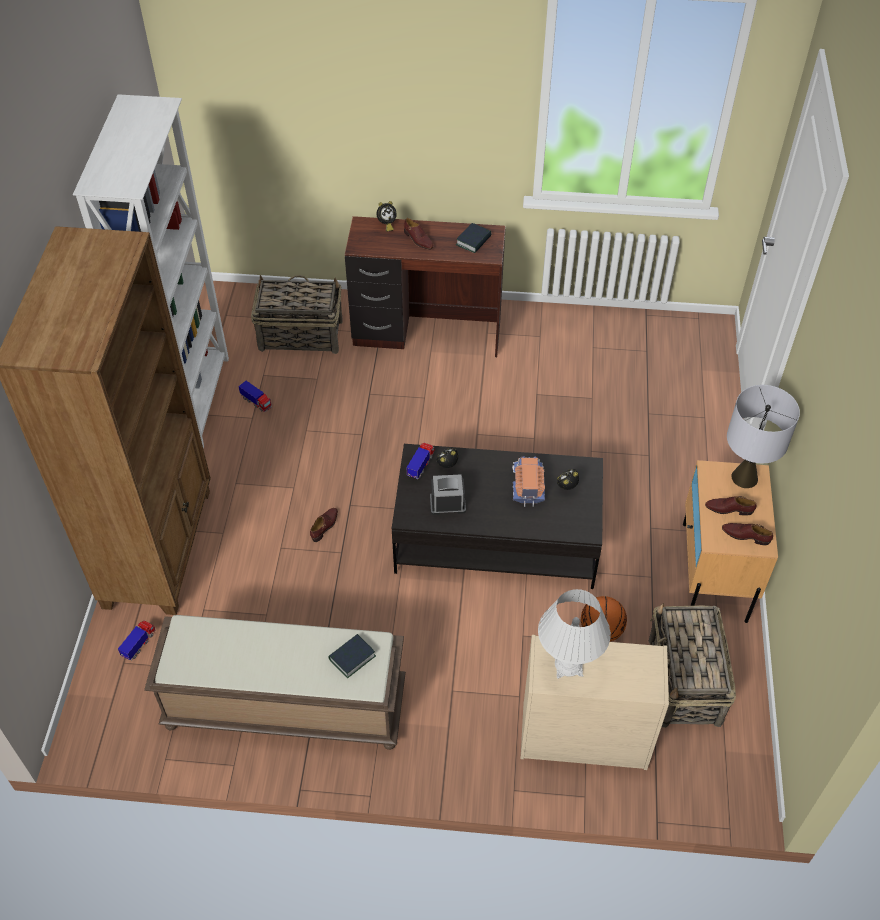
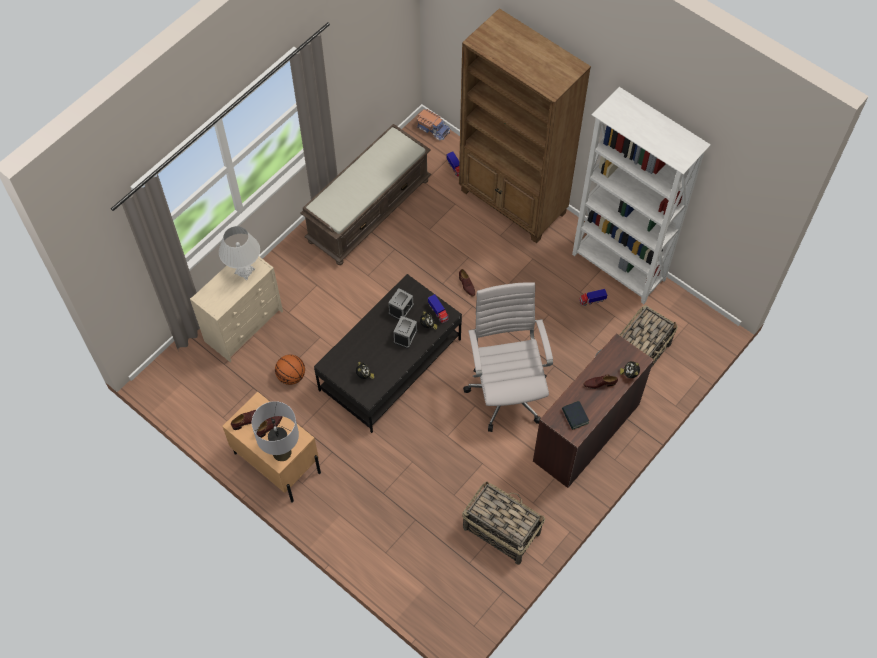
camera: 125 degrees right, 10 degrees up
book [328,634,376,678] -> none
toy truck [512,456,545,507] -> toy truck moved to [417,109,451,140]
basket [649,603,736,728] -> basket moved to [462,481,545,565]
none -> alarm clock [393,316,418,349]
none -> white office chair [463,282,553,432]

